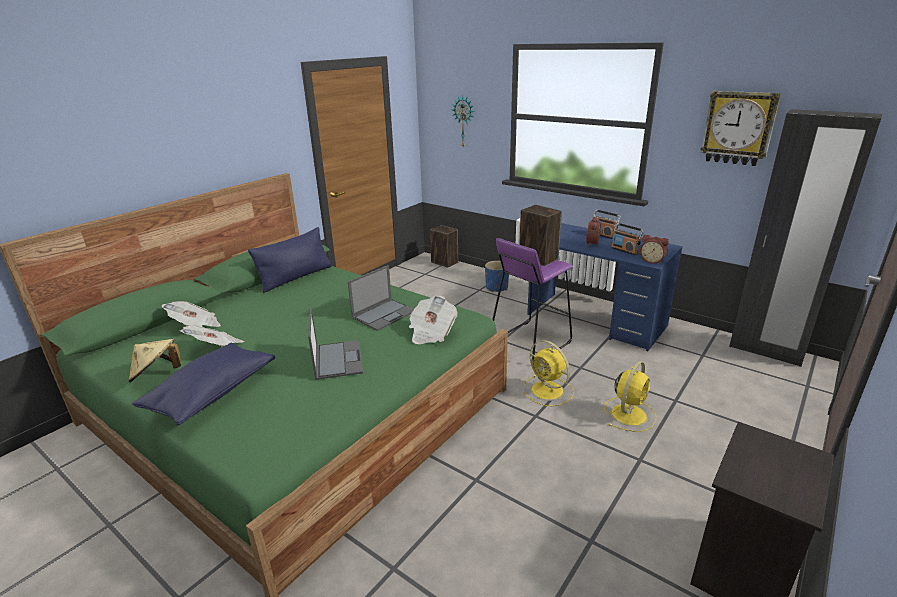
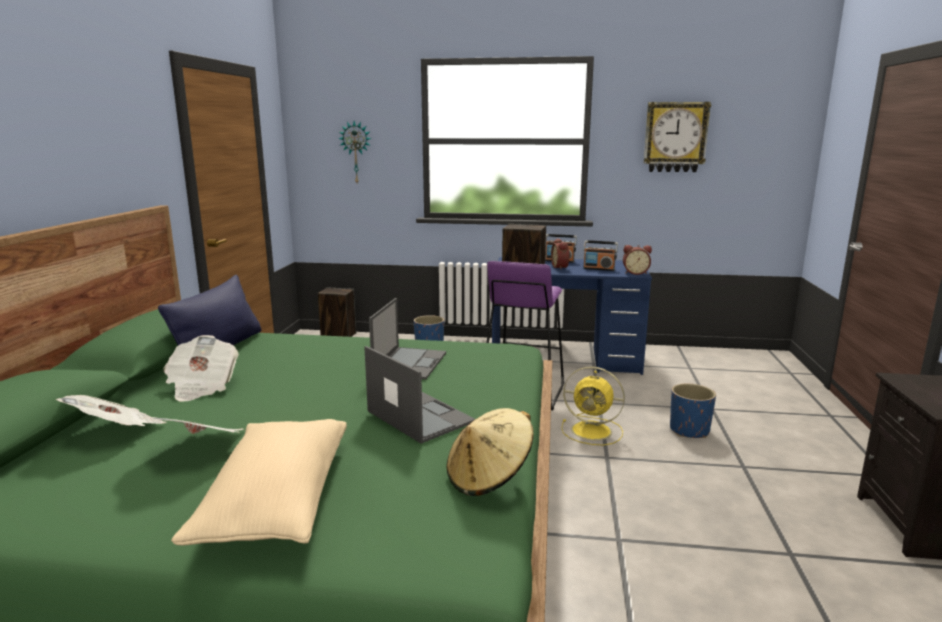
camera: 30 degrees left, 10 degrees down
beige hat [128,339,181,382] -> beige hat moved to [446,408,534,496]
blue pillow [132,343,275,425] -> beige pillow [171,419,347,546]
newspaper [409,295,458,344] -> newspaper moved to [164,335,239,402]
yellow fan [604,361,656,432] -> blue planter [670,384,716,438]
black wardrobe [729,109,882,367] -> none

